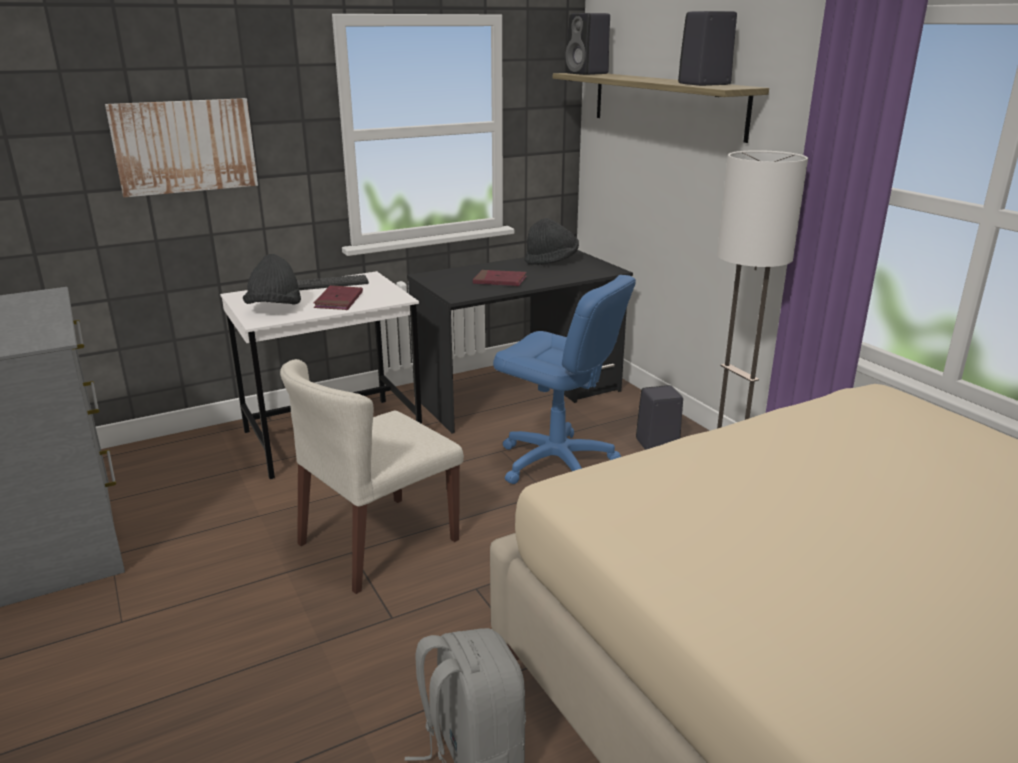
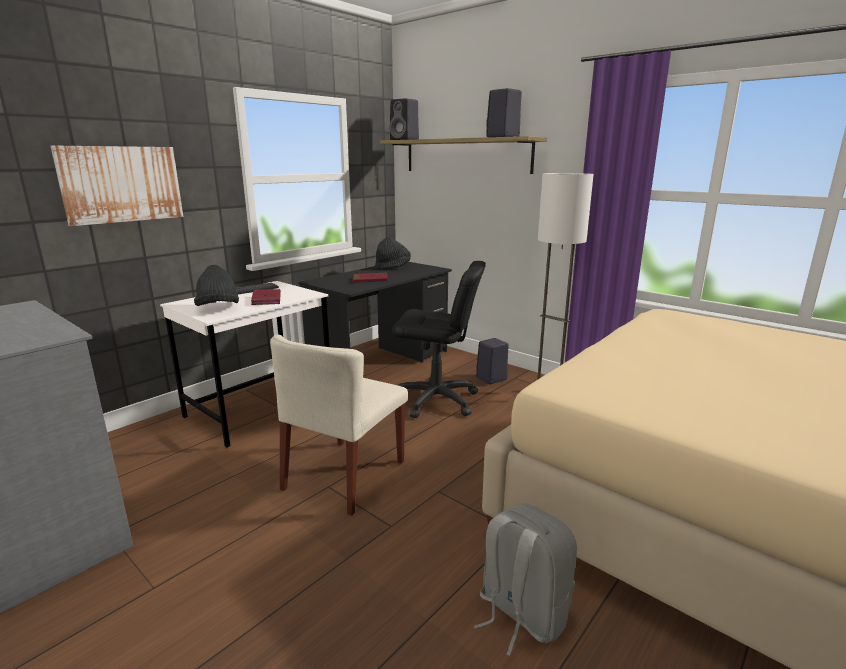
camera: 20 degrees left, 5 degrees down
blue office chair [493,275,636,484] -> black office chair [392,261,486,418]

